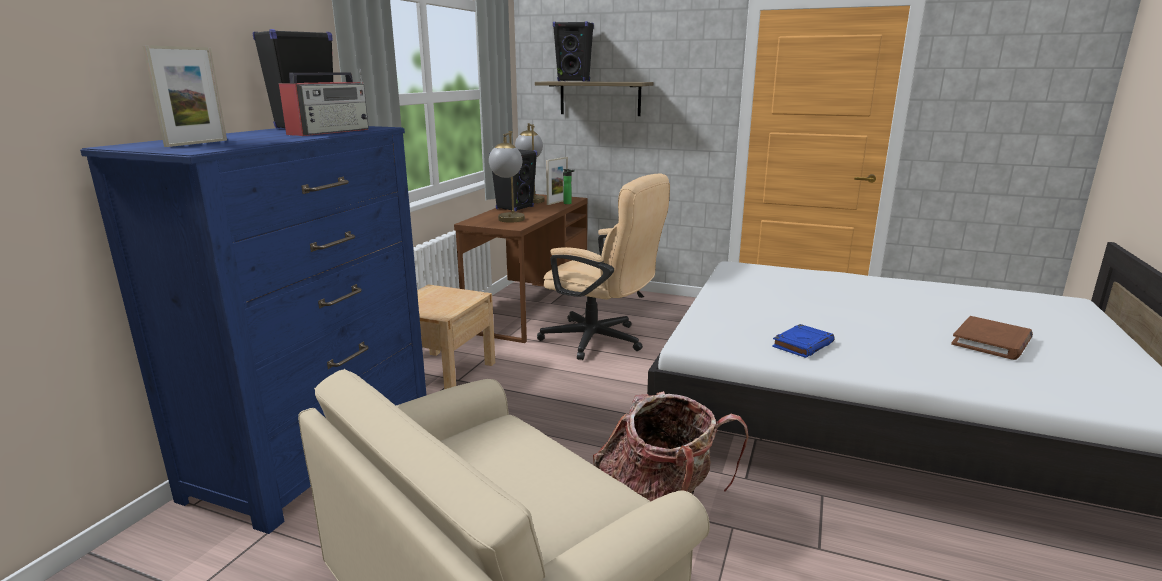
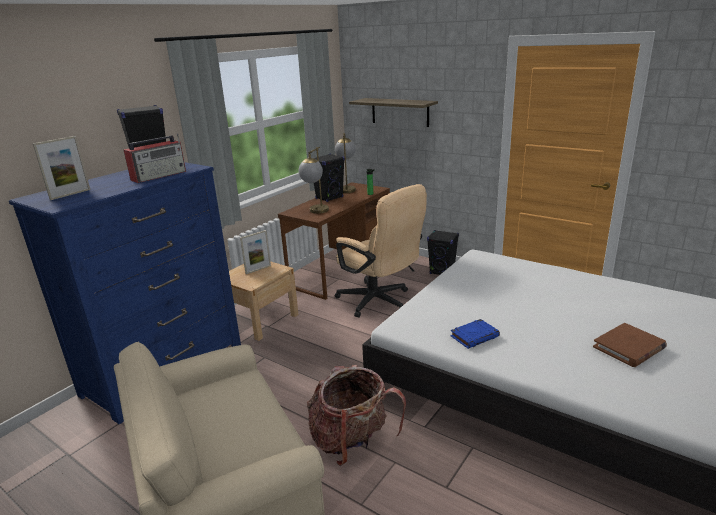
camera: 15 degrees right, 5 degrees up
picture frame [546,157,568,205] -> picture frame moved to [240,230,271,274]
black speaker [553,21,594,81] -> black speaker moved to [427,230,459,275]

